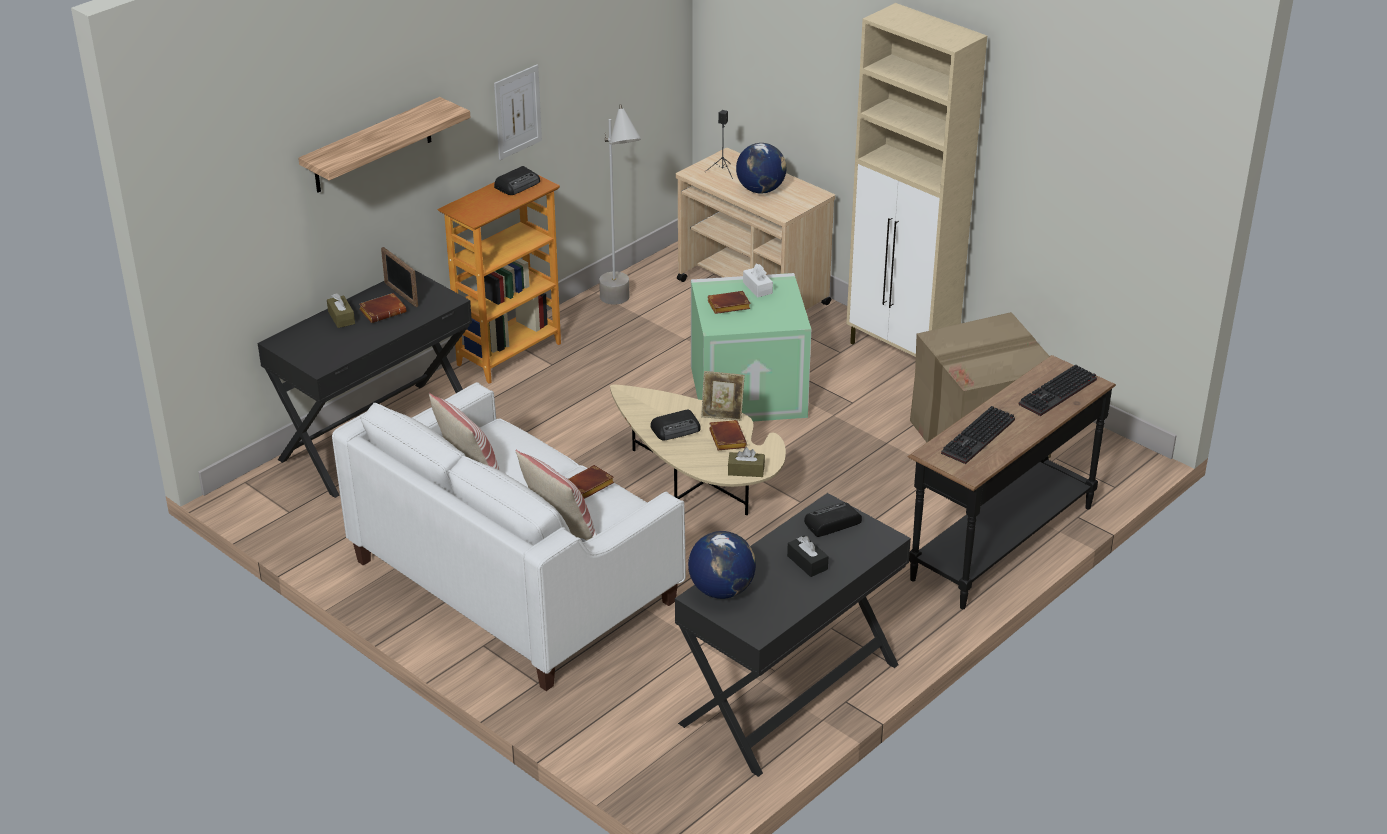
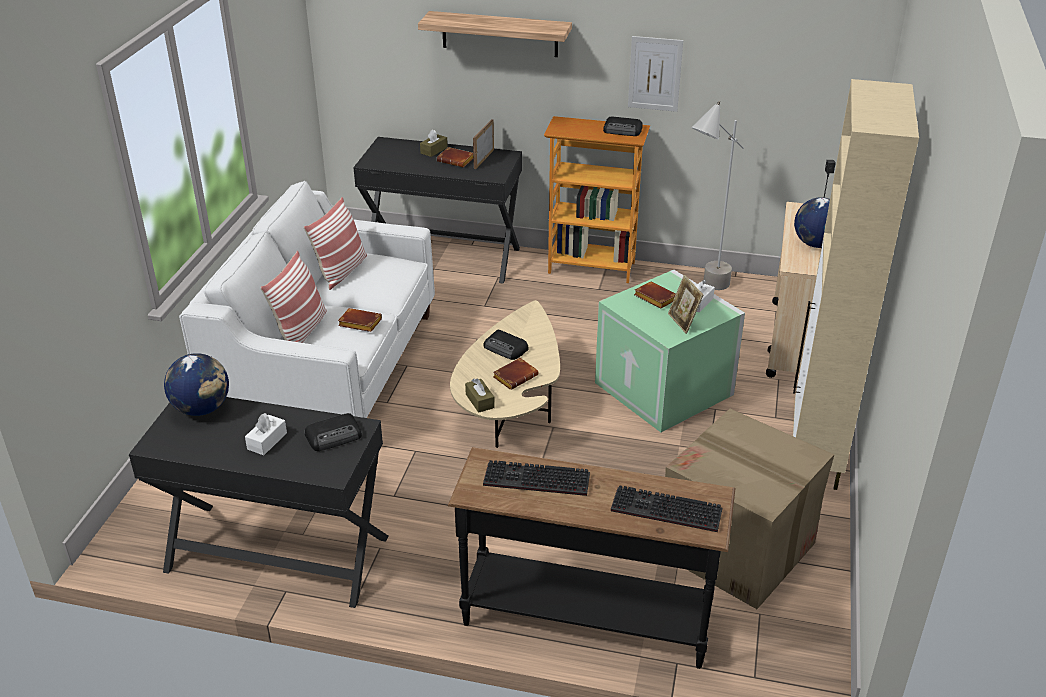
camera: 60 degrees right, 0 degrees up
picture frame [701,371,745,421] -> picture frame moved to [668,275,703,334]
black tissue box [787,535,828,577] -> white tissue box [245,413,287,455]
radio [804,502,862,537] -> radio turned 120 degrees clockwise [305,413,362,451]

